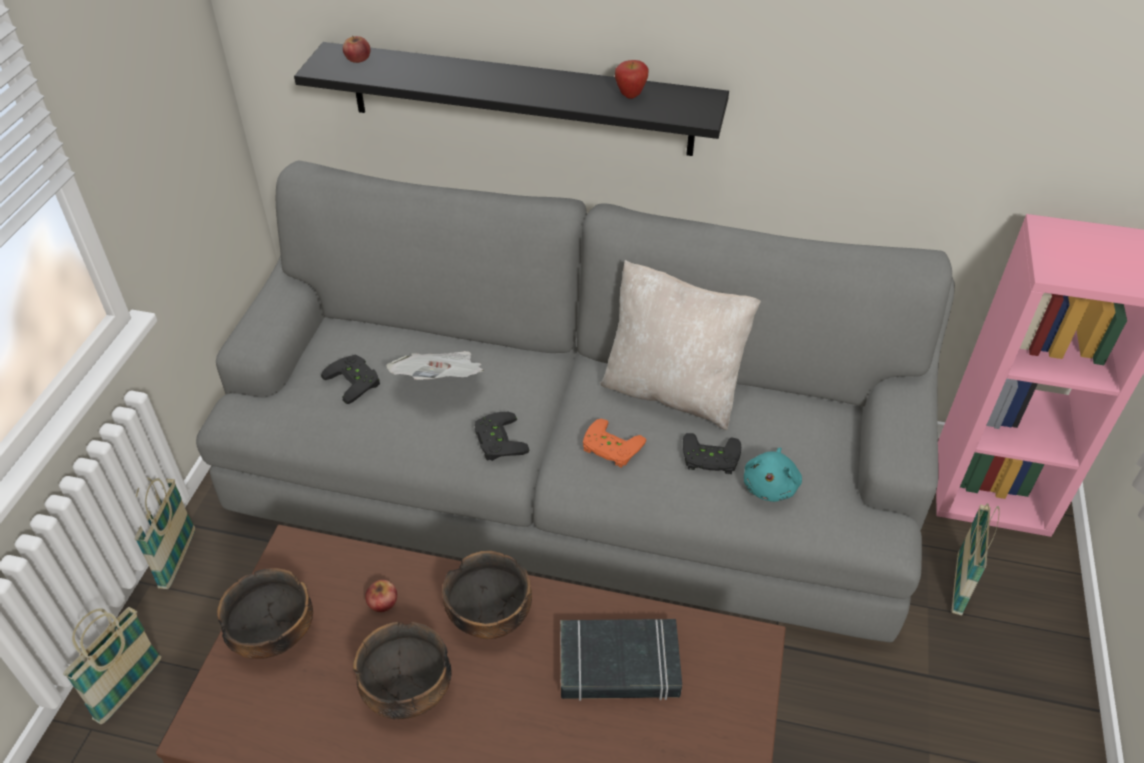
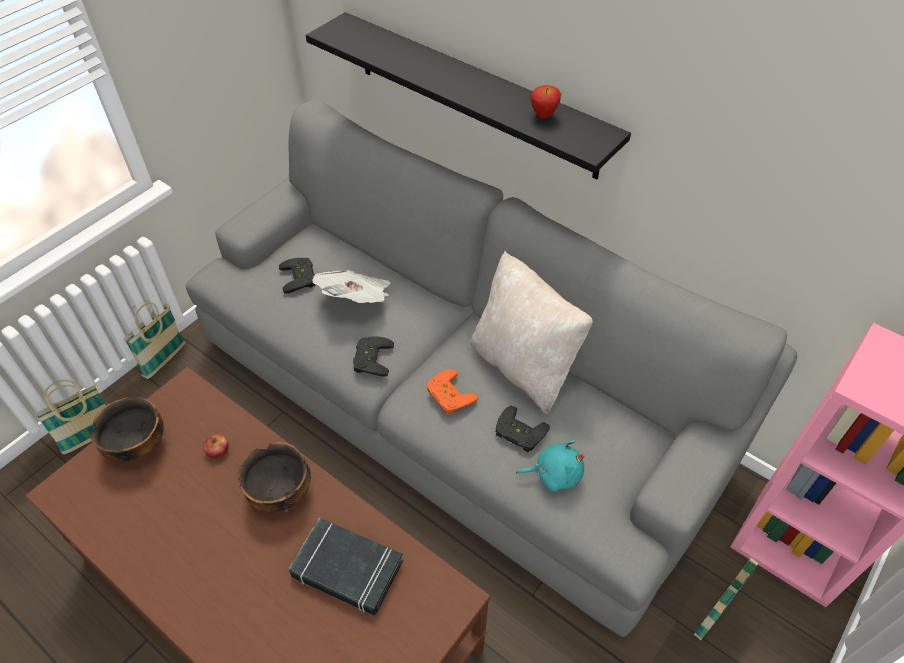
camera: 25 degrees right, 5 degrees up
apple [343,36,370,63] -> none
bowl [353,622,451,720] -> none
turquoise plush toy [744,448,802,502] -> turquoise plush toy turned 135 degrees counterclockwise [516,440,585,492]

